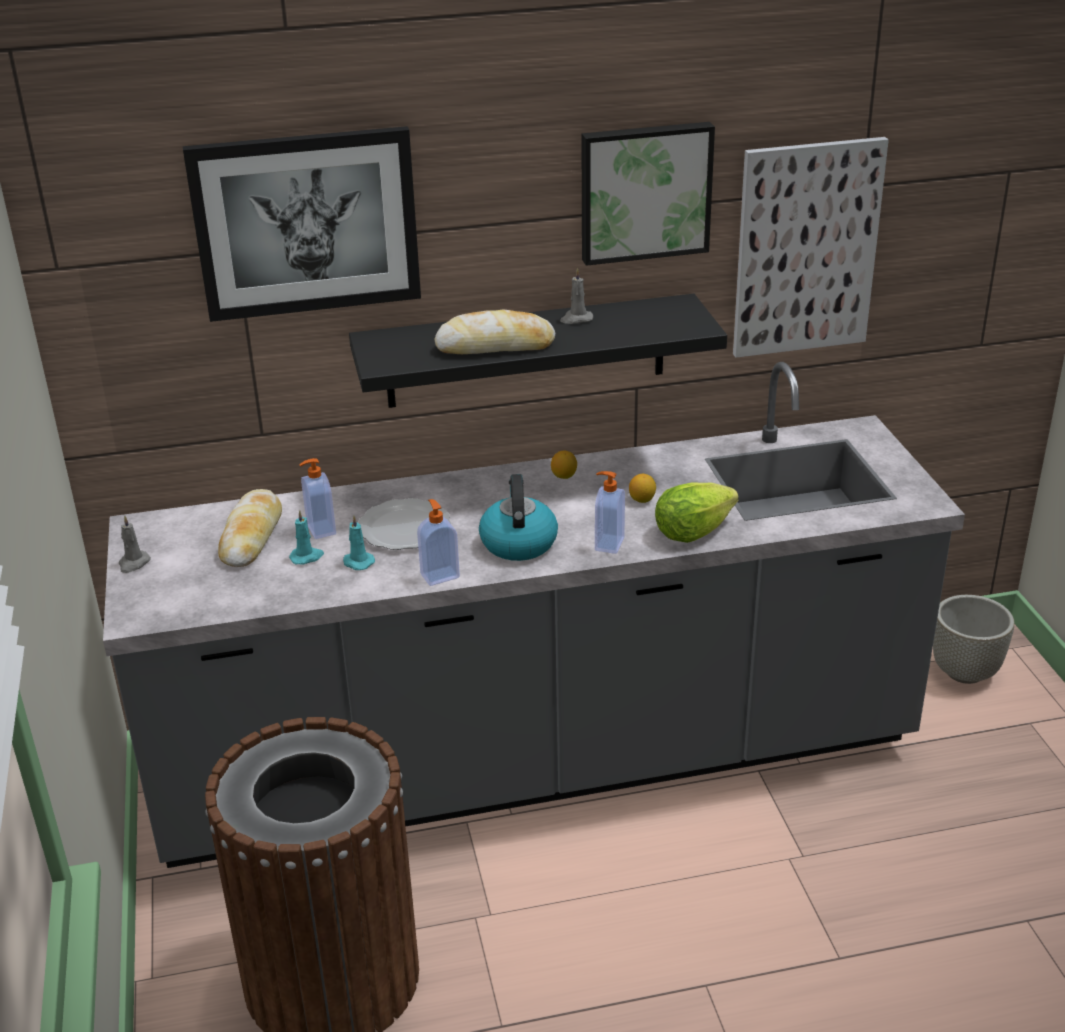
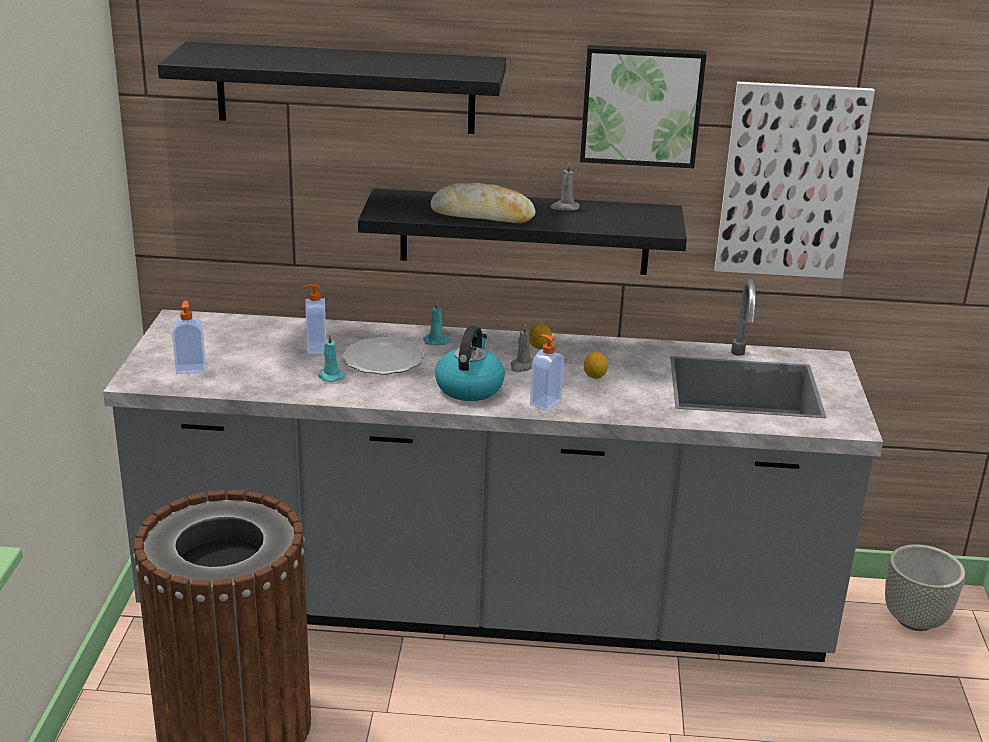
camera: 15 degrees right, 5 degrees down
grey candle [119,515,151,573] -> grey candle moved to [511,324,533,372]
picture [183,126,421,322] -> black shelf [158,41,506,134]
bread [218,489,282,567] -> none
turquoise candle [289,510,324,565] -> turquoise candle moved to [423,300,452,345]
soap dispenser [417,499,460,586] -> soap dispenser moved to [172,301,206,374]
lettuce [655,482,739,543] -> none

